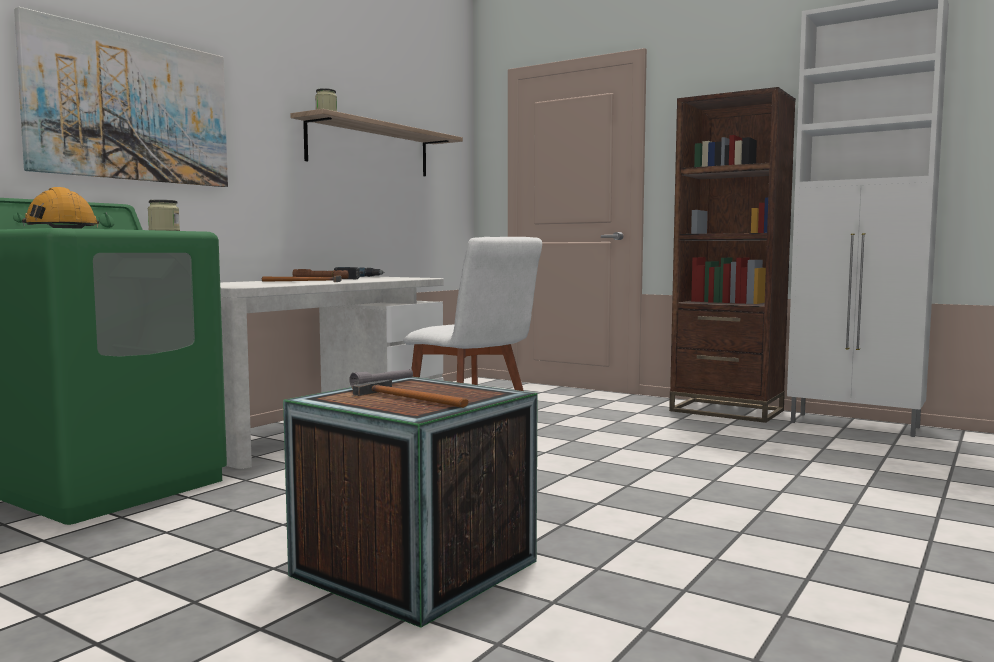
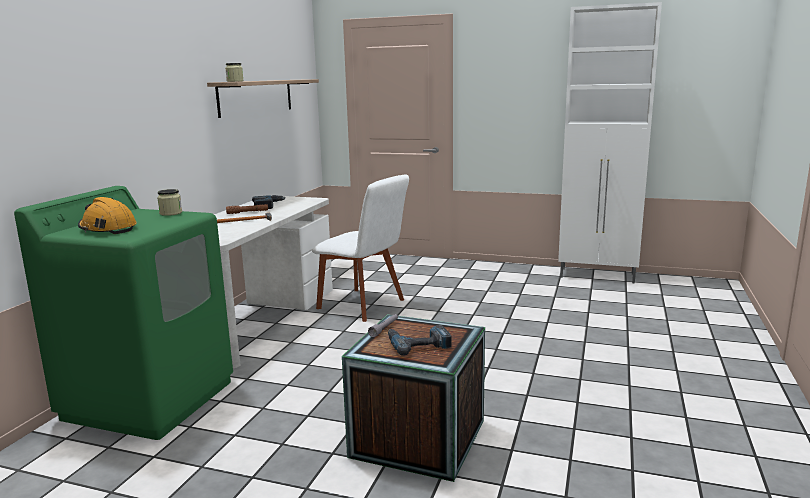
camera: 15 degrees left, 10 degrees up
picture [14,7,228,187] -> none
hammer [353,380,469,408] -> power drill [388,325,452,356]
brown bookcase [669,87,796,423] -> none

